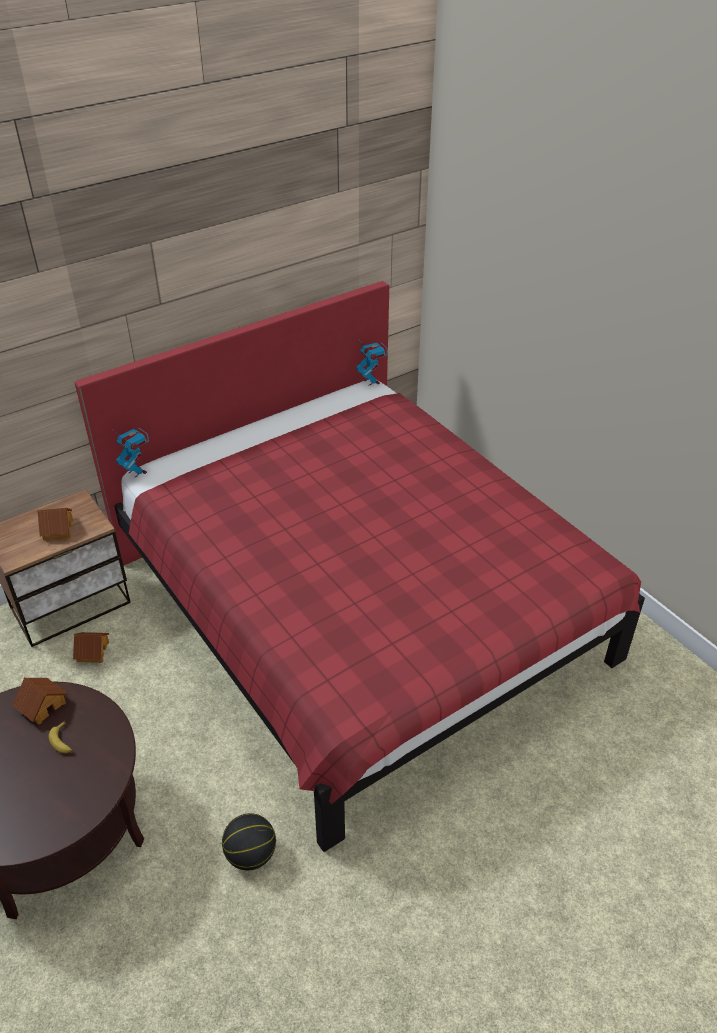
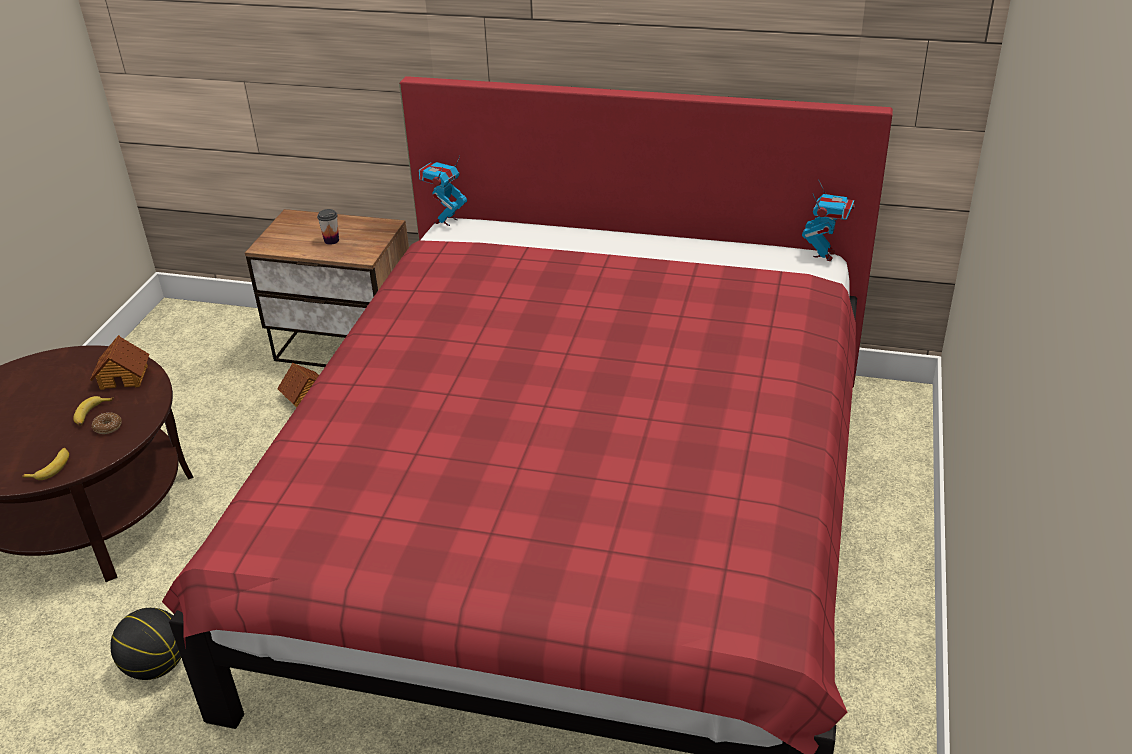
camera: 50 degrees right, 5 degrees down
toy house [37,508,73,540] -> cup [317,209,339,245]
toy robot [112,428,149,477] -> toy robot turned 150 degrees counterclockwise [419,156,467,226]
none -> banana [22,448,69,480]
none -> donut [92,413,122,434]

